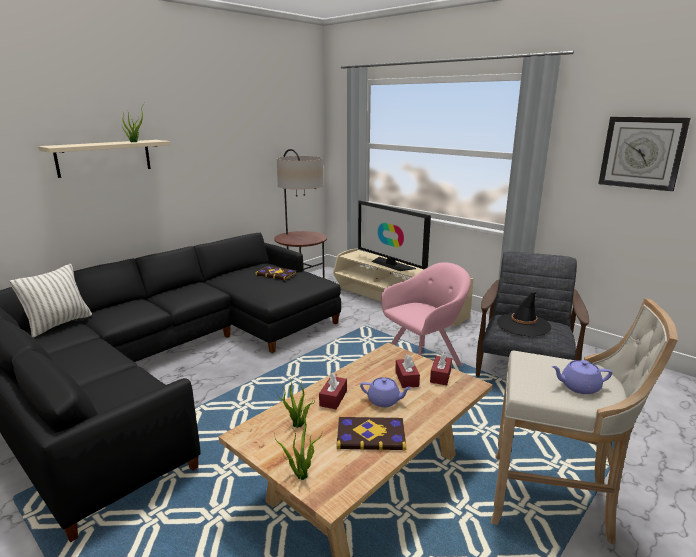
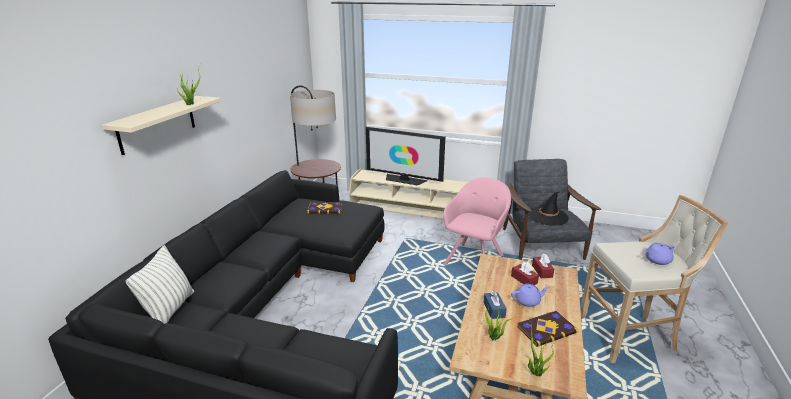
camera: 25 degrees left, 5 degrees up
red tissue box [319,373,347,409] -> blue tissue box [484,291,507,319]
wall clock [598,117,691,192] -> none

